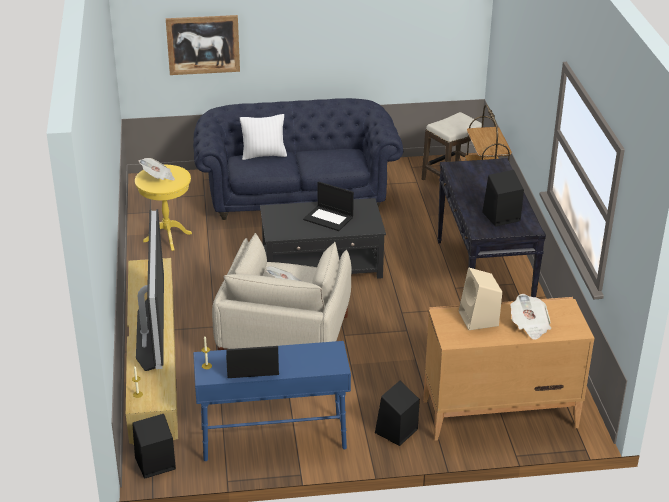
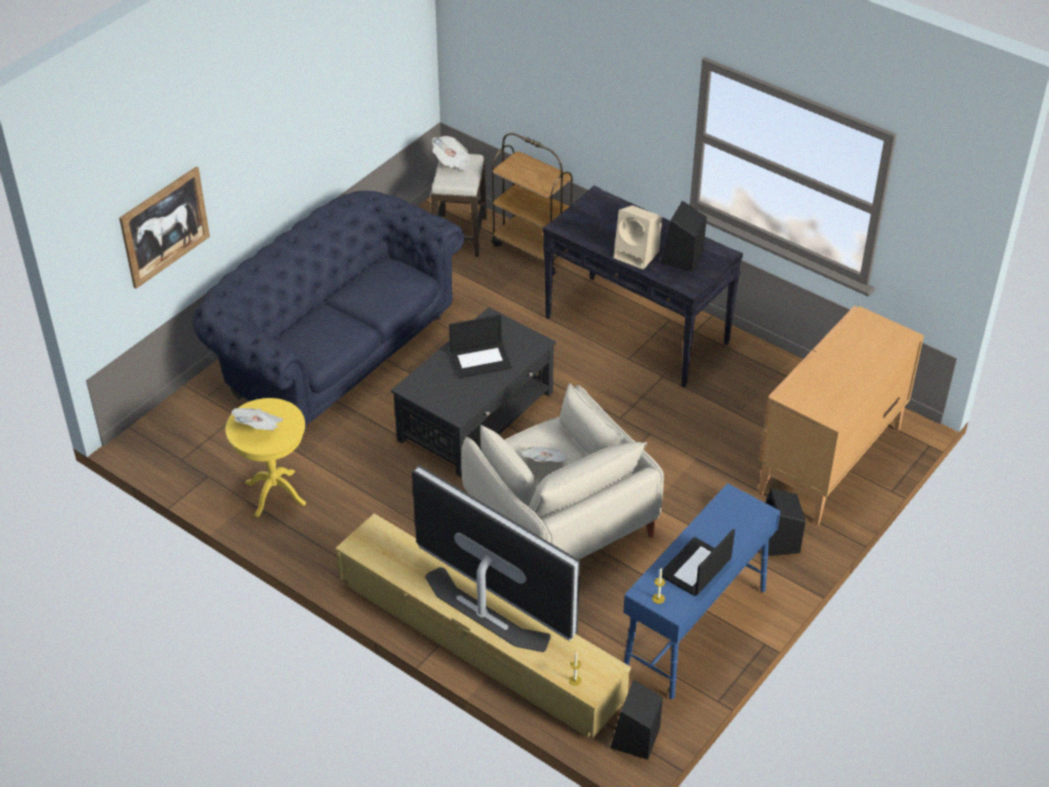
camera: 45 degrees left, 10 degrees up
white pillow [240,114,287,160] -> none
beige speaker [459,267,502,330] -> beige speaker moved to [613,205,662,270]
newspaper [510,294,551,340] -> newspaper moved to [432,136,472,172]

